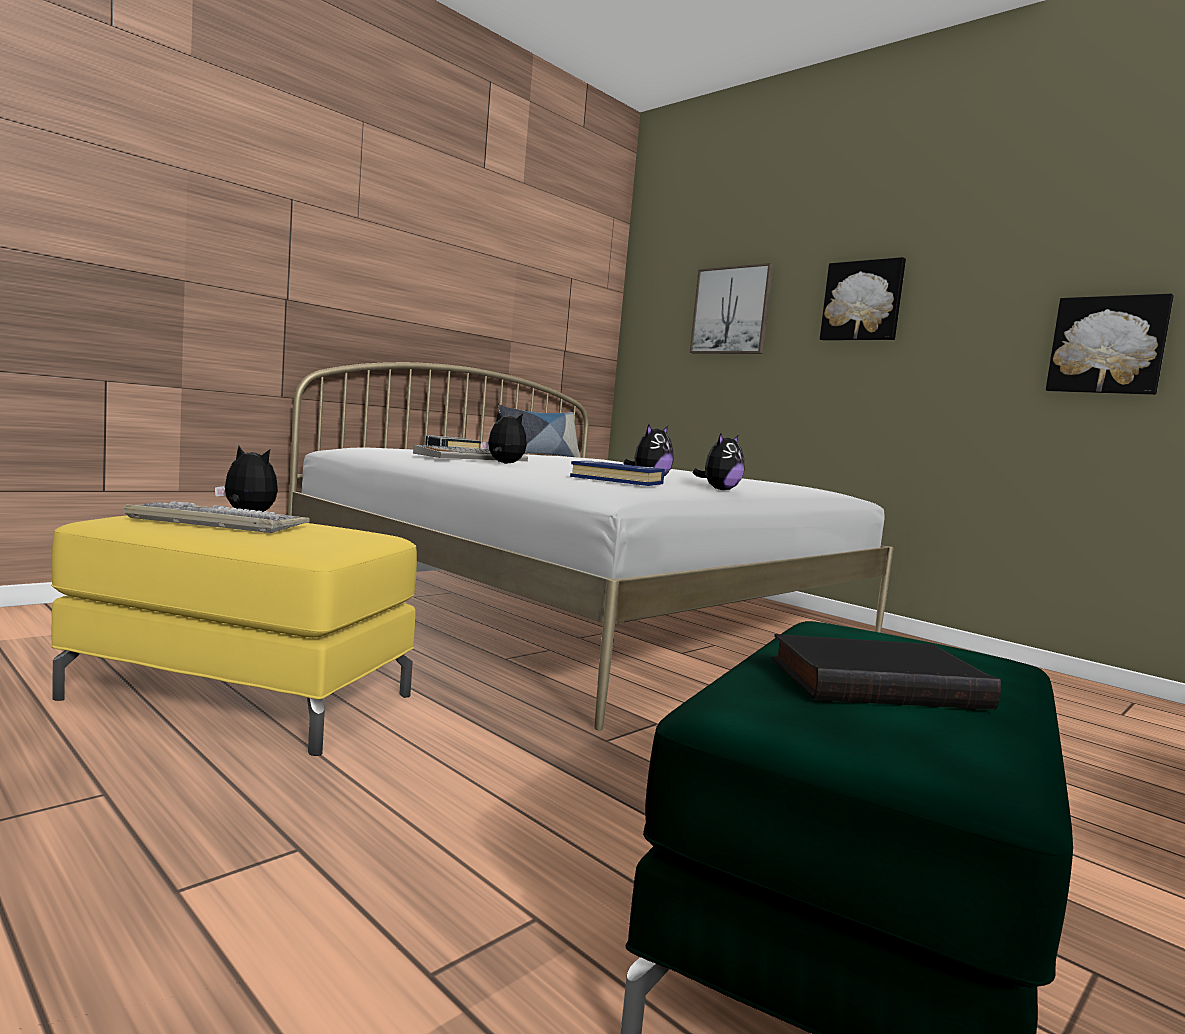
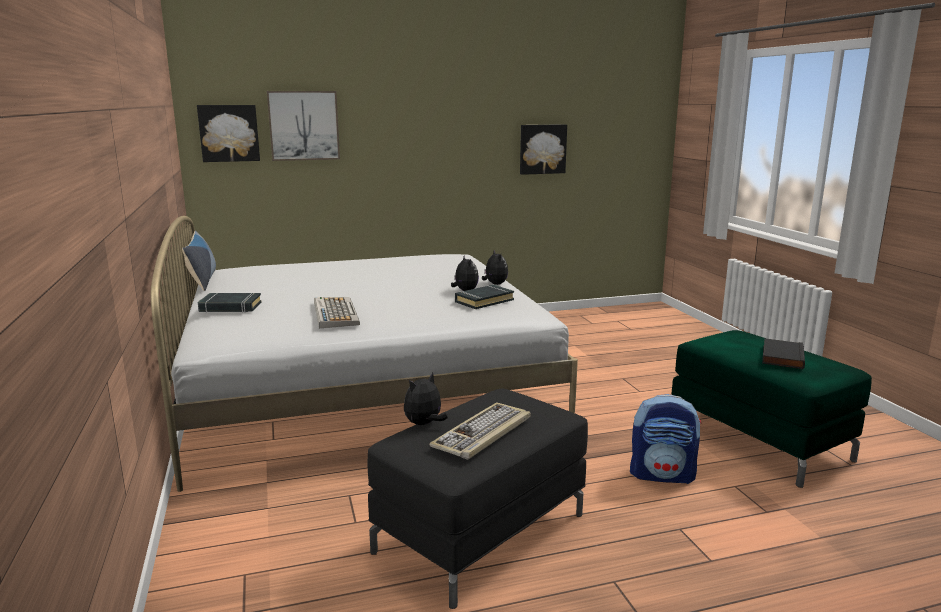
camera: 60 degrees left, 10 degrees up
yellow ottoman [51,515,417,756] -> black ottoman [368,389,588,609]
plush toy [481,411,527,464] -> none
blue book [570,461,665,486] -> black book [455,285,514,309]
picture [820,257,906,341] -> picture moved to [197,105,260,162]
none -> backpack [630,394,702,484]

